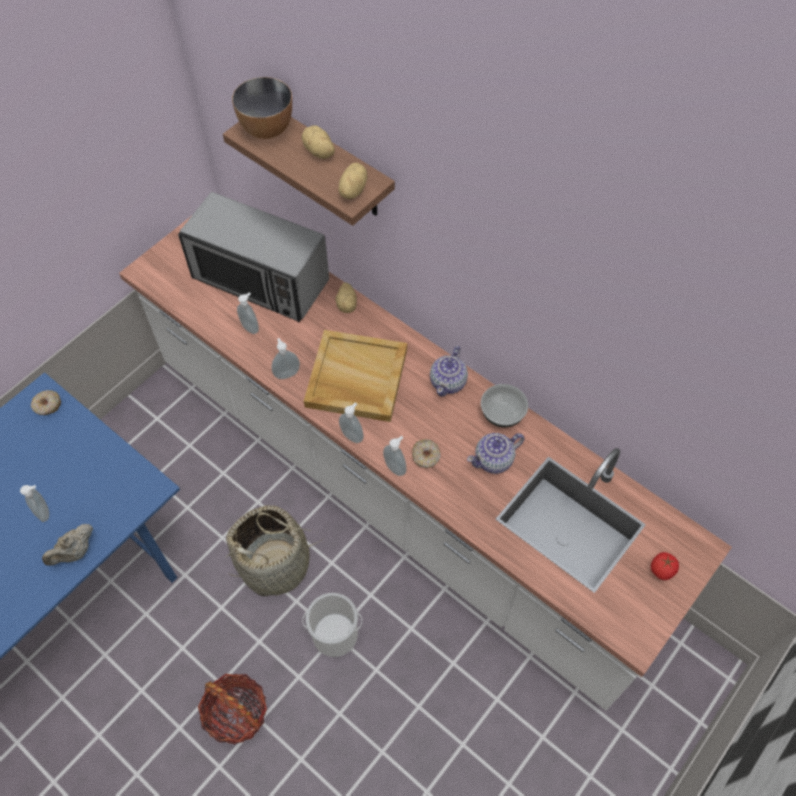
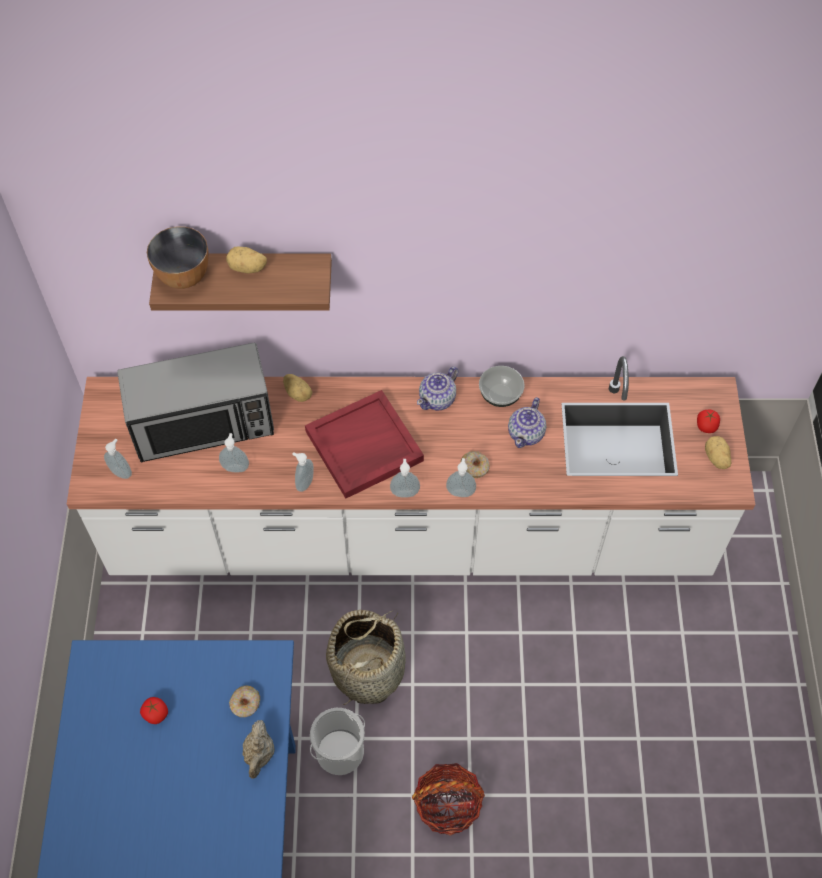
camera: 40 degrees left, 0 degrees up
soap dispenser [20,485,49,522] -> soap dispenser moved to [104,439,132,479]
donut [31,390,61,415] -> donut moved to [229,685,260,717]
bucket [302,593,362,657] -> bucket moved to [310,708,365,775]
beige tray [304,330,407,422] -> red tray [305,390,424,499]
potato [339,163,367,199] -> potato moved to [705,436,731,469]
teapot [430,346,468,396] -> teapot turned 60 degrees clockwise [417,367,458,410]
none -> tomato [140,697,168,724]

